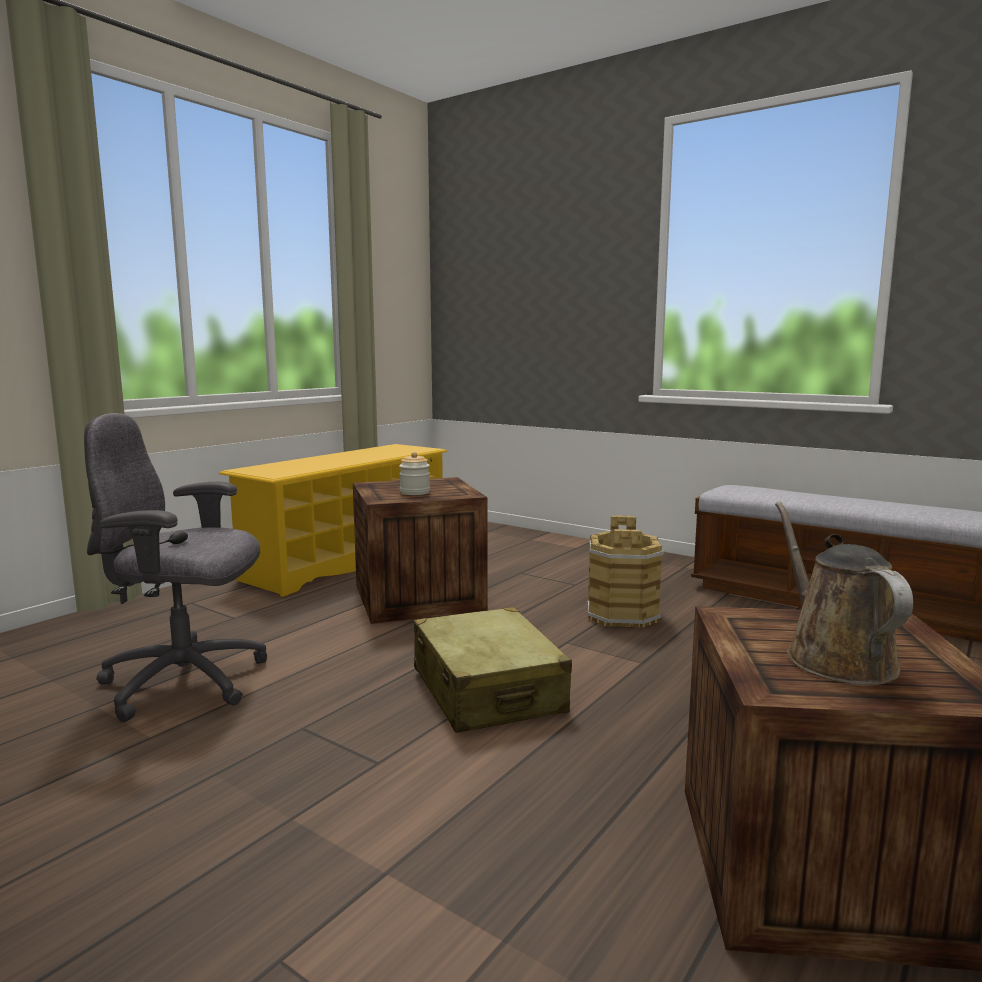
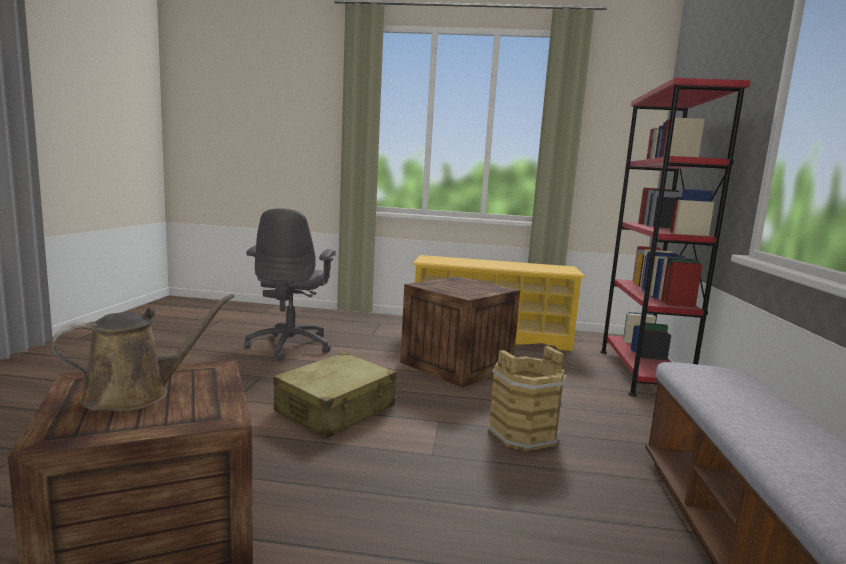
camera: 60 degrees right, 0 degrees up
grey office chair [84,413,267,722] -> grey office chair turned 150 degrees counterclockwise [245,208,336,361]
jar [399,452,430,495] -> none
none -> red bookcase [600,78,751,396]

